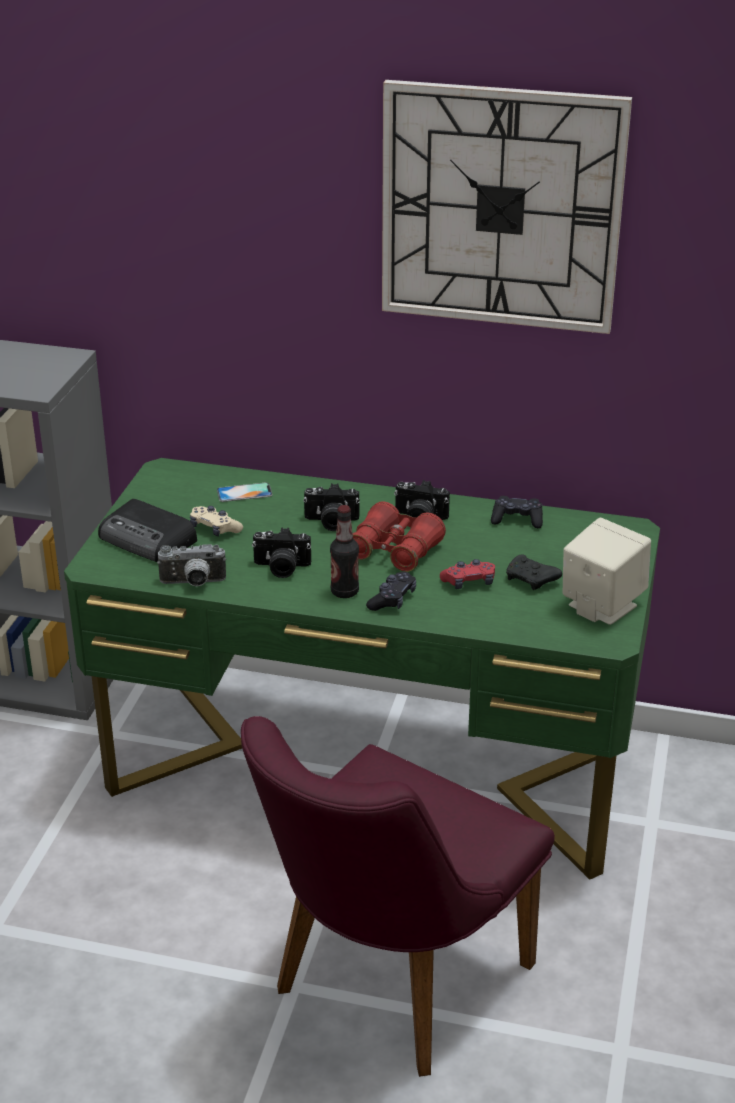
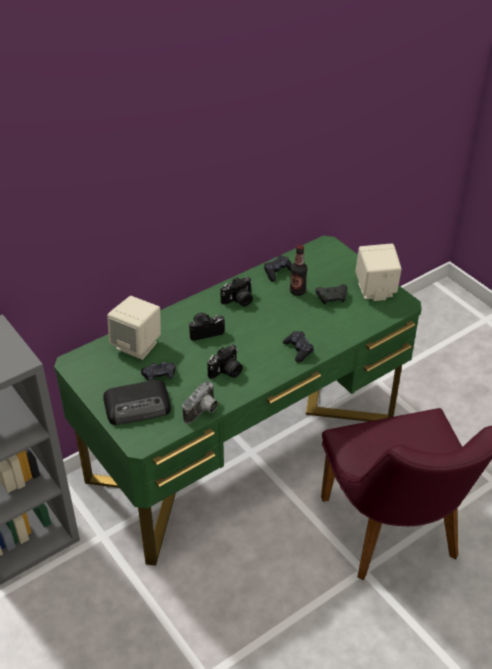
camera: 50 degrees left, 10 degrees up
beige game controller [190,506,243,536] -> black game controller [141,362,176,381]
phone [217,483,273,502] -> beige speaker [107,296,161,360]
camera [303,483,360,531] -> camera turned 150 degrees counterclockwise [188,313,225,341]
bottle [330,505,359,598] -> bottle moved to [290,245,307,296]
red binoculars [353,501,446,572] -> none
wall clock [382,80,632,334] -> none
red game controller [440,559,495,589] -> none

